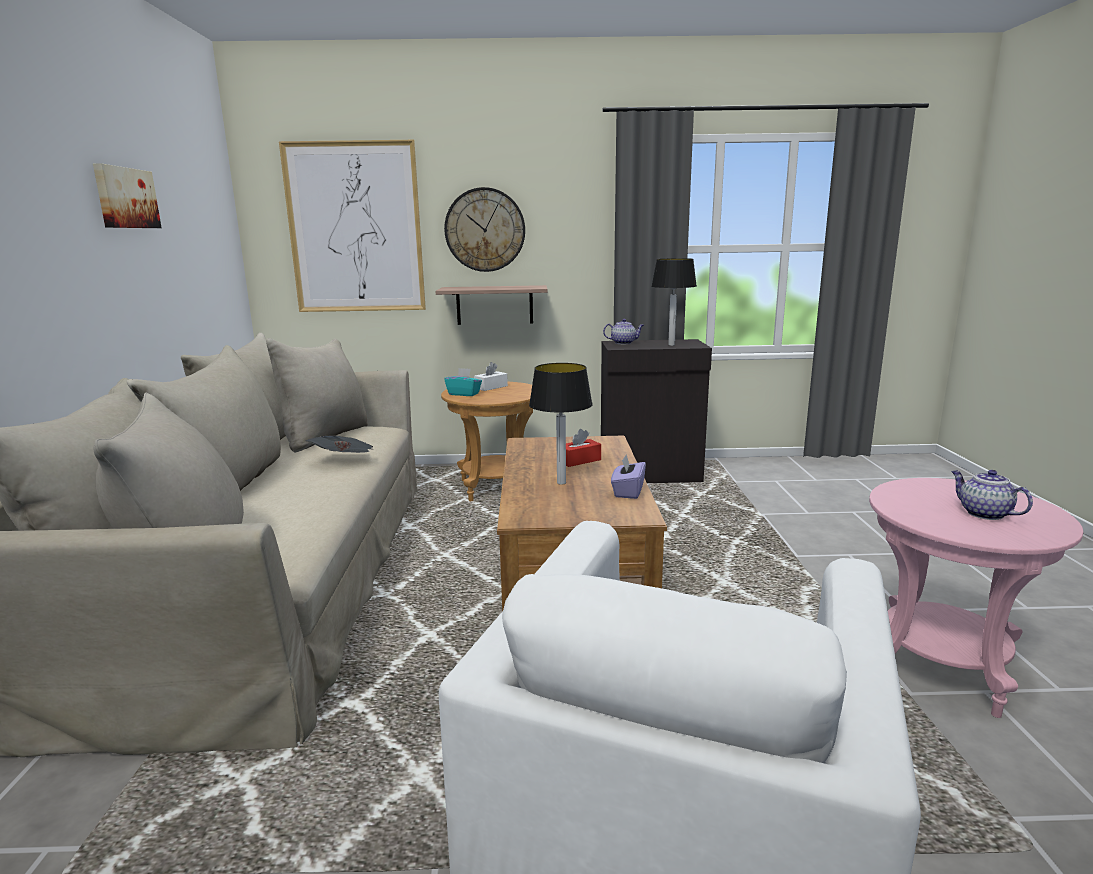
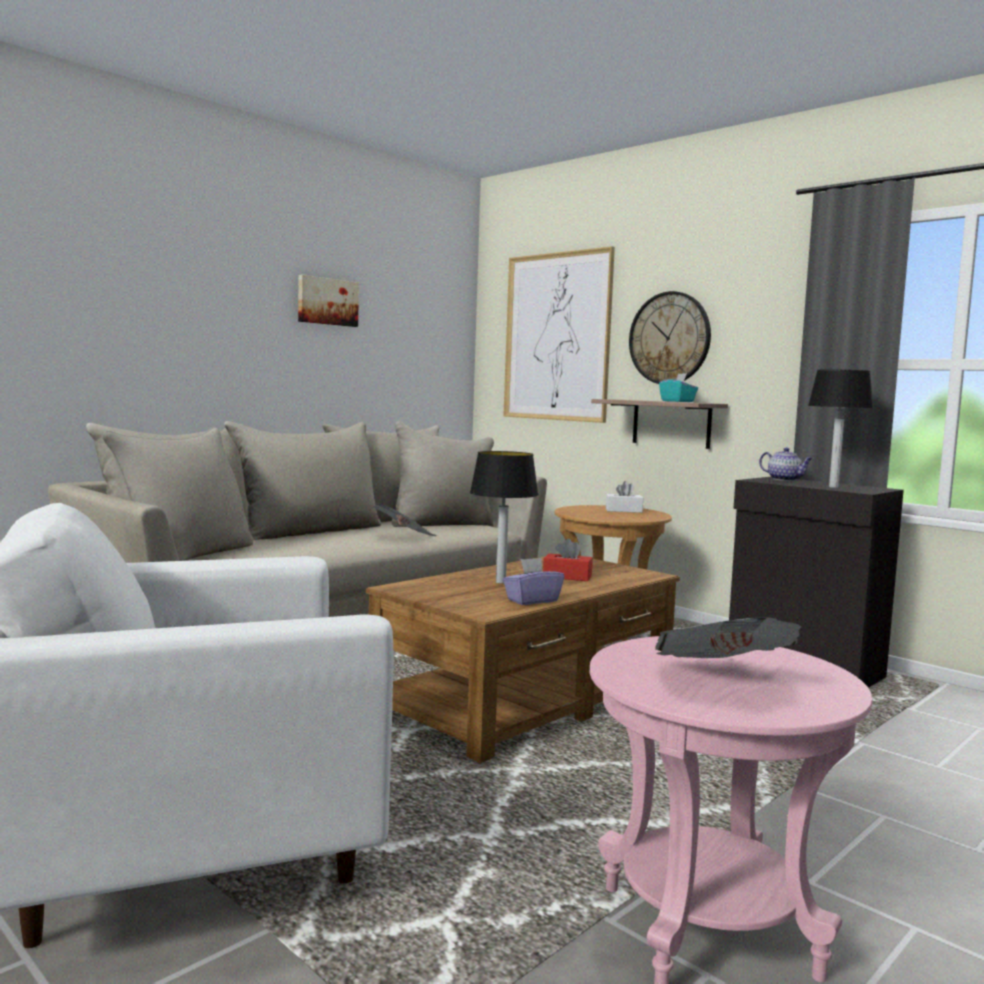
camera: 45 degrees right, 10 degrees down
turquoise tissue box [444,368,482,396] -> turquoise tissue box moved to [659,373,698,402]
teapot [951,470,1033,520] -> newspaper [655,617,801,658]

